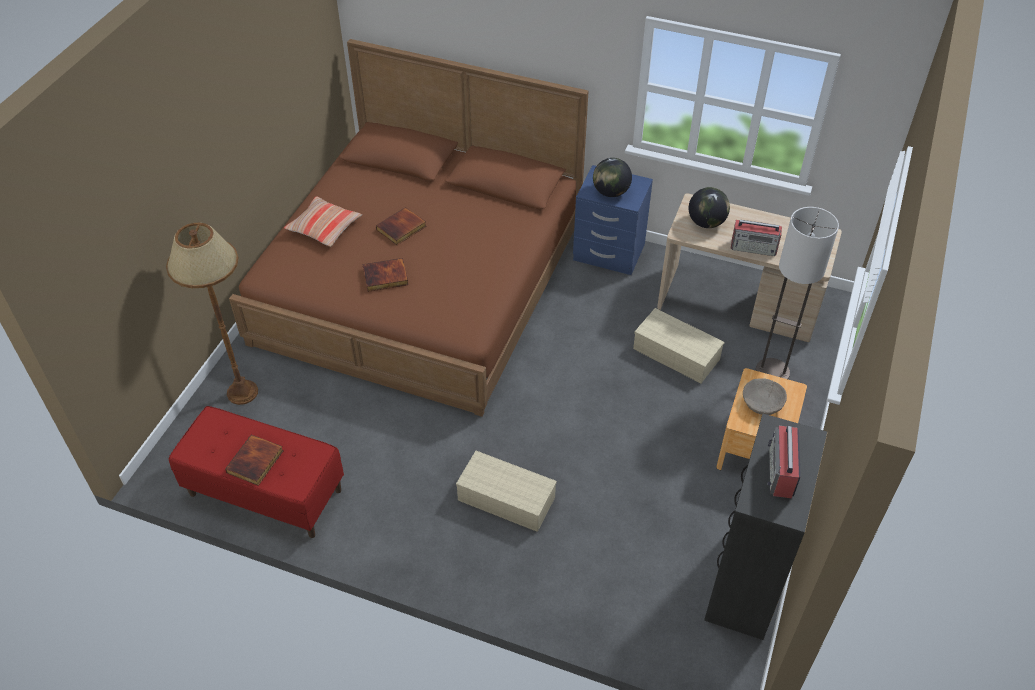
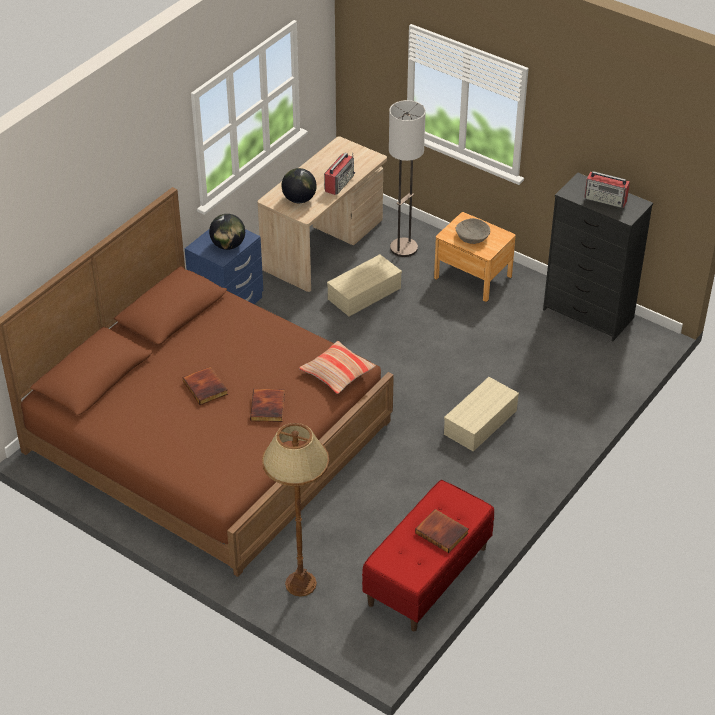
camera: 75 degrees left, 5 degrees down
pillow [284,196,362,247] -> pillow moved to [299,341,376,394]

